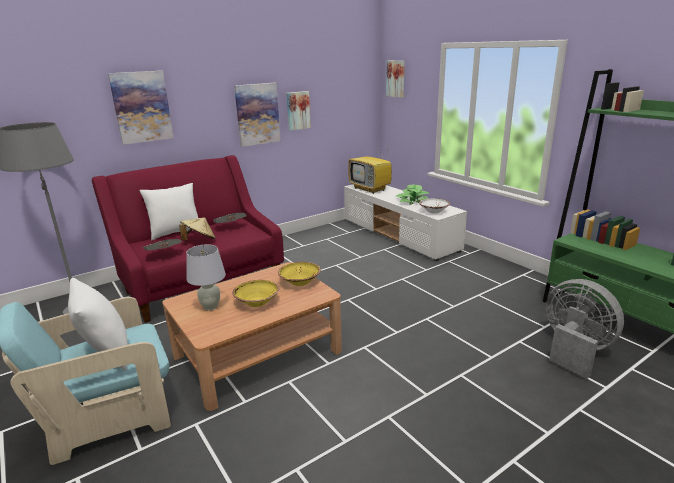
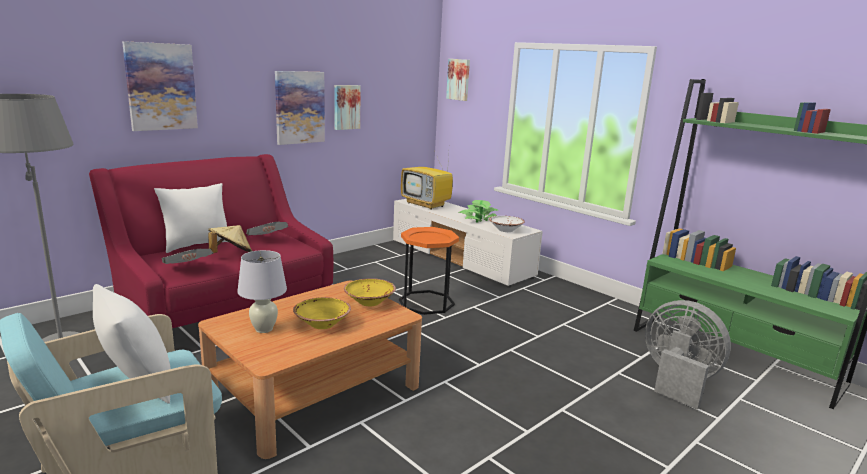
camera: 10 degrees left, 5 degrees down
none -> orange side table [399,227,459,315]

